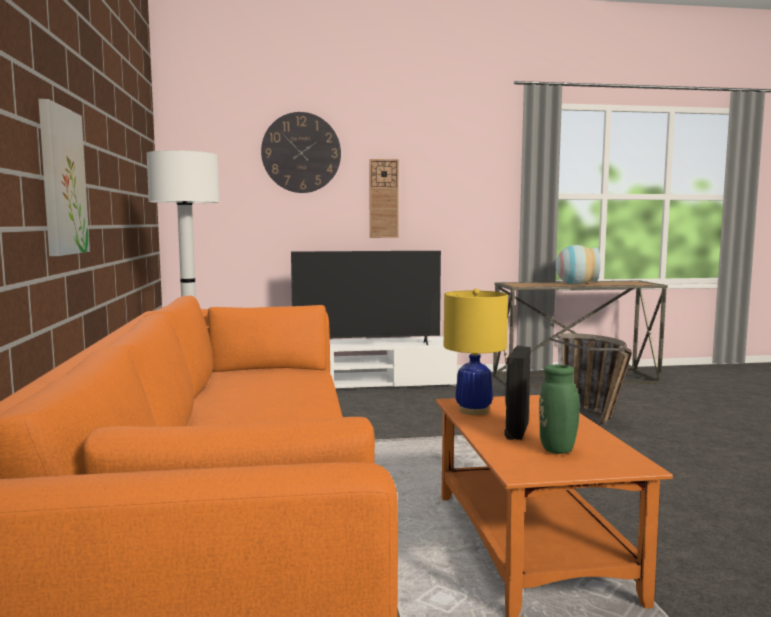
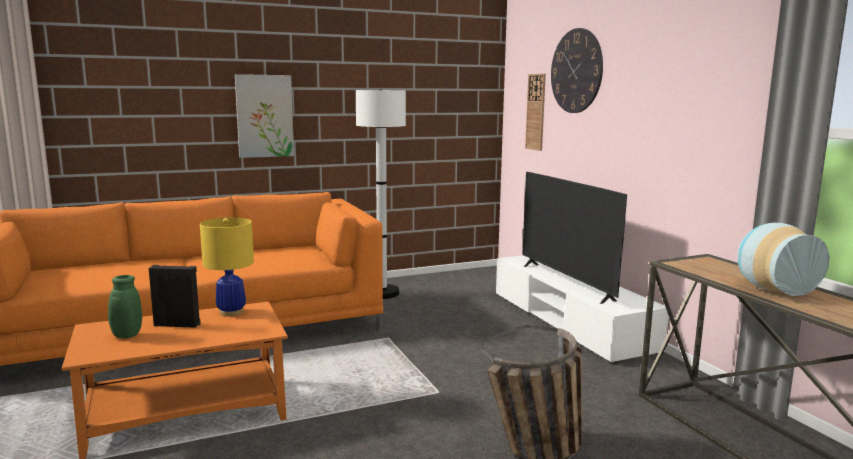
camera: 75 degrees right, 5 degrees up
wall clock [369,159,399,238] -> wall clock moved to [525,74,546,151]

